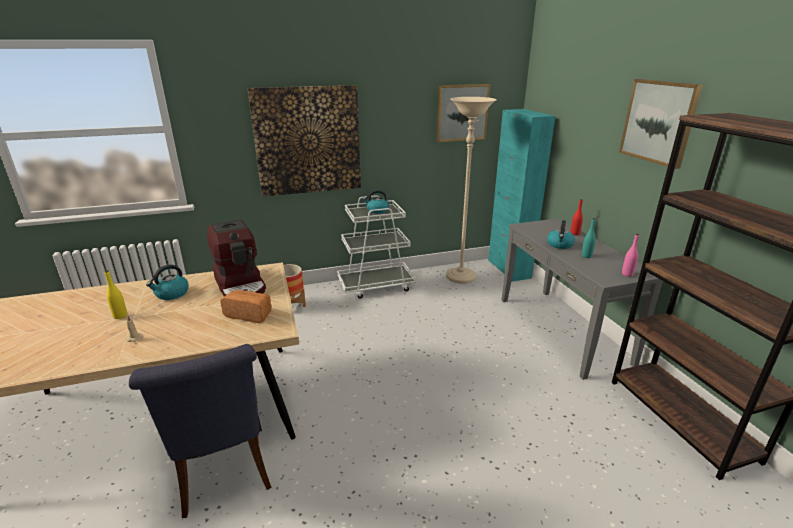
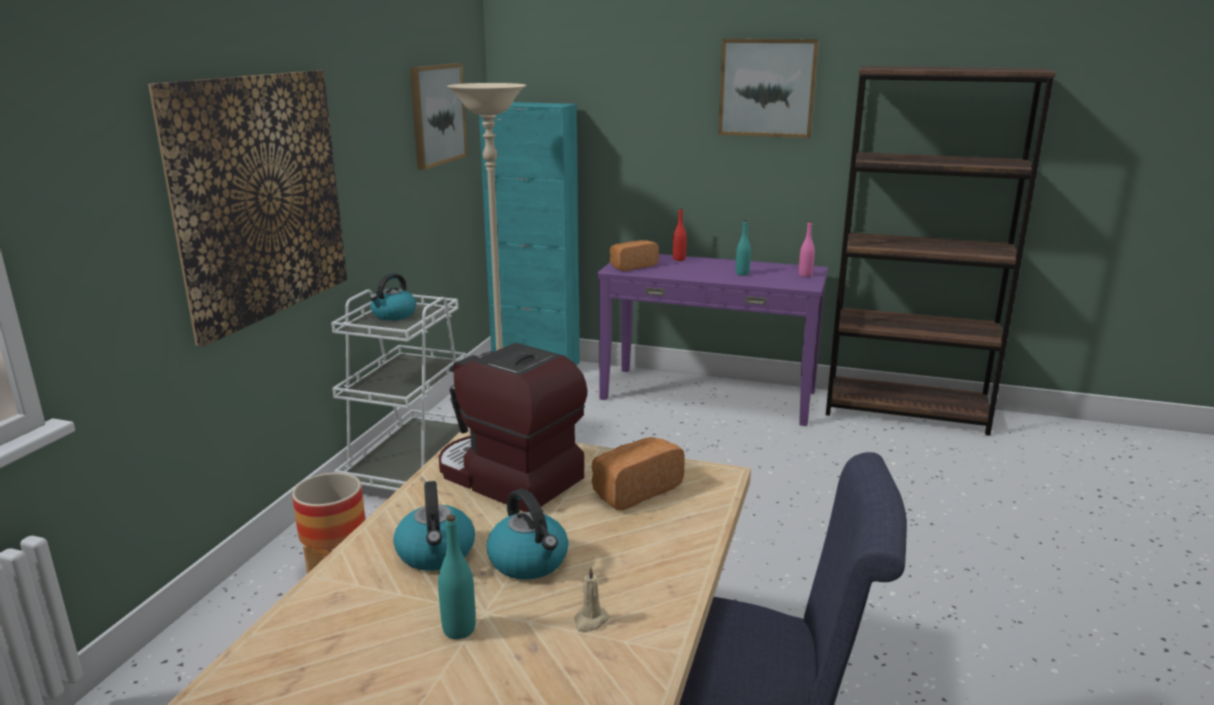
camera: 55 degrees left, 5 degrees down
yellow bottle [105,270,127,319] -> turquoise bottle [438,515,476,639]
coffee machine [207,219,266,297] -> coffee machine turned 150 degrees counterclockwise [439,343,587,512]
grey console table [502,218,663,380] -> purple console table [597,254,828,426]
kettle [547,220,575,249] -> kettle moved to [487,489,568,580]
none -> bread [610,240,659,271]

